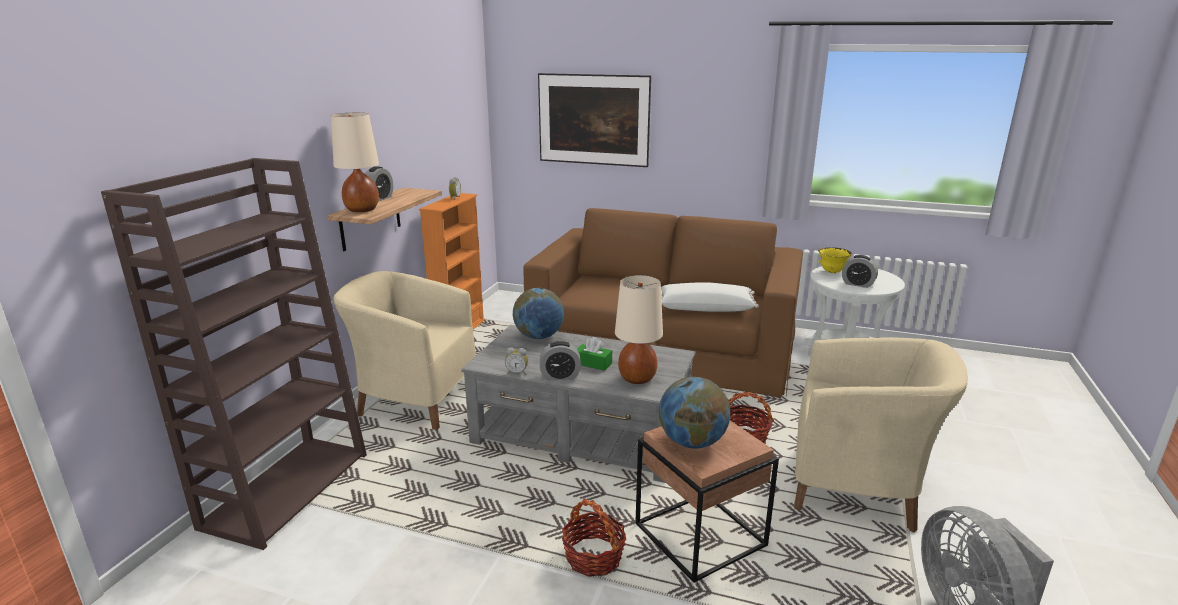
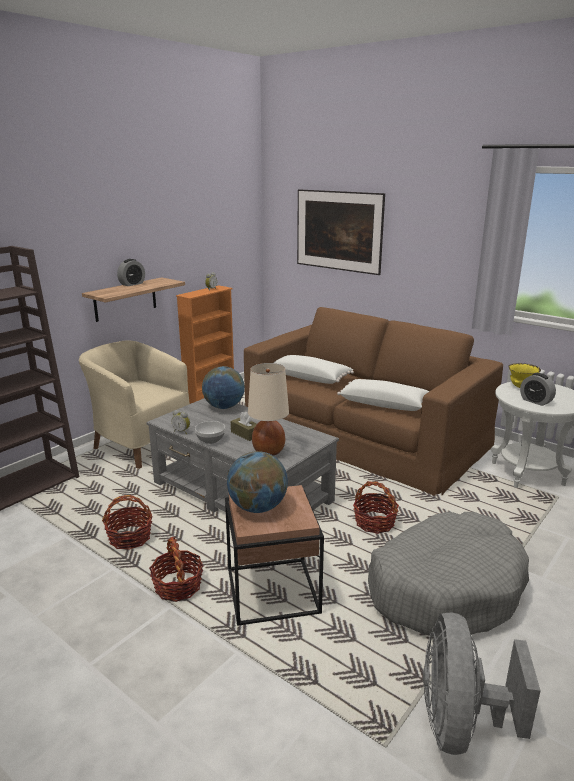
camera: 20 degrees right, 0 degrees up
beige table lamp [331,113,379,212] -> none
alarm clock [540,341,581,380] -> bowl [195,421,225,444]
green tissue box [577,337,612,371] -> brown tissue box [231,412,257,441]
beige armchair [794,337,968,533] -> grey dog bed [368,512,529,637]
none -> basket [102,495,153,550]
none -> white pillow [274,355,354,384]

